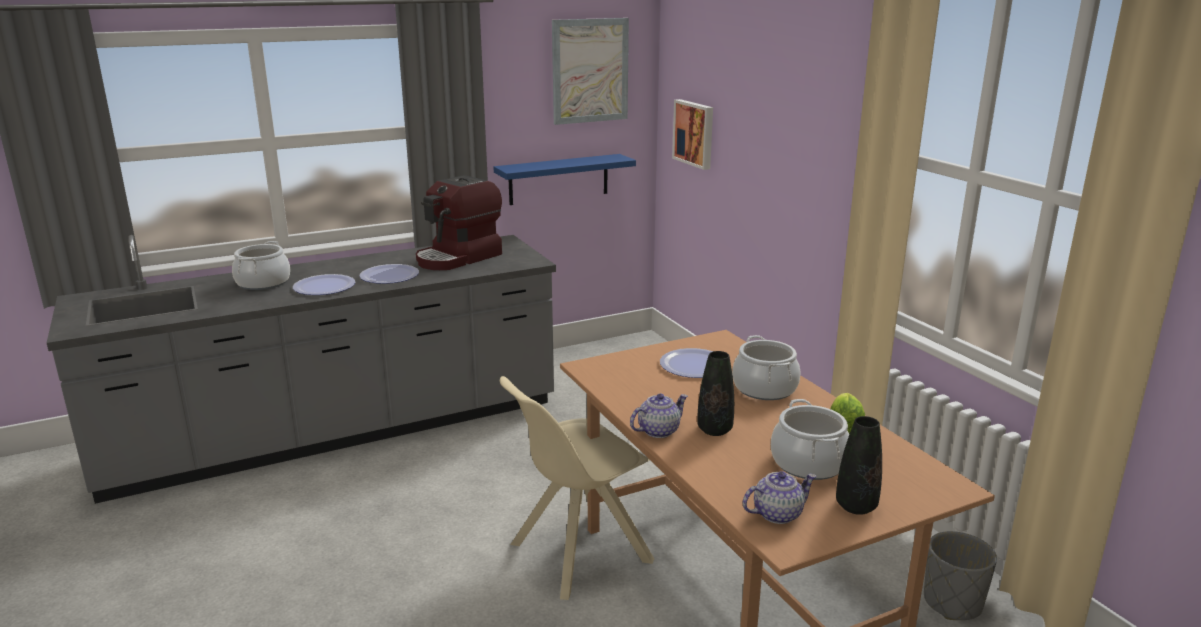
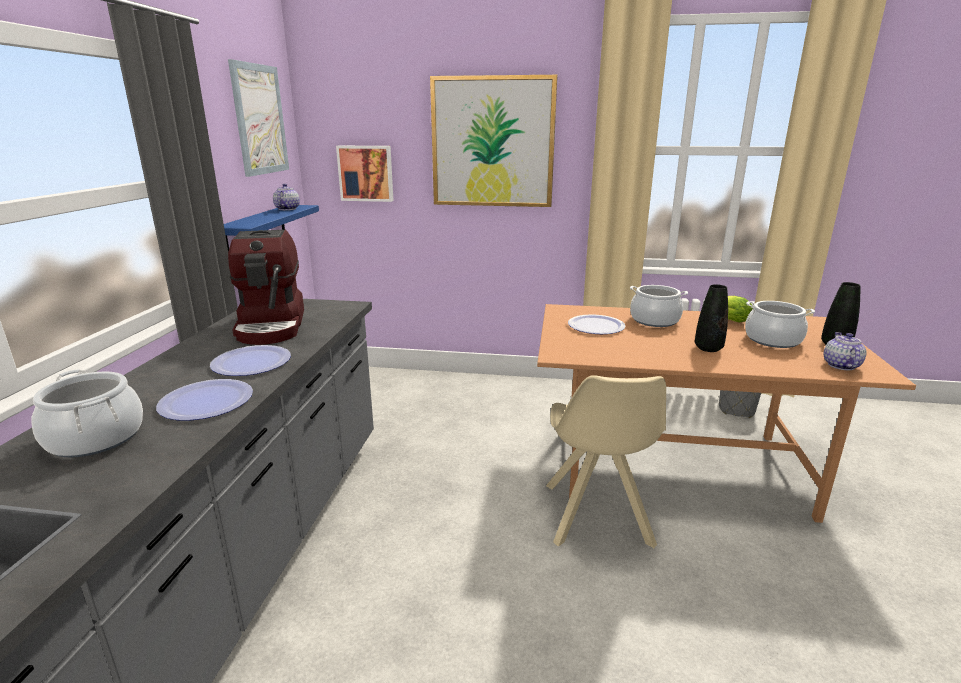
camera: 55 degrees left, 0 degrees up
teapot [630,394,688,438] -> teapot moved to [273,184,300,210]
none -> picture [430,75,558,207]

